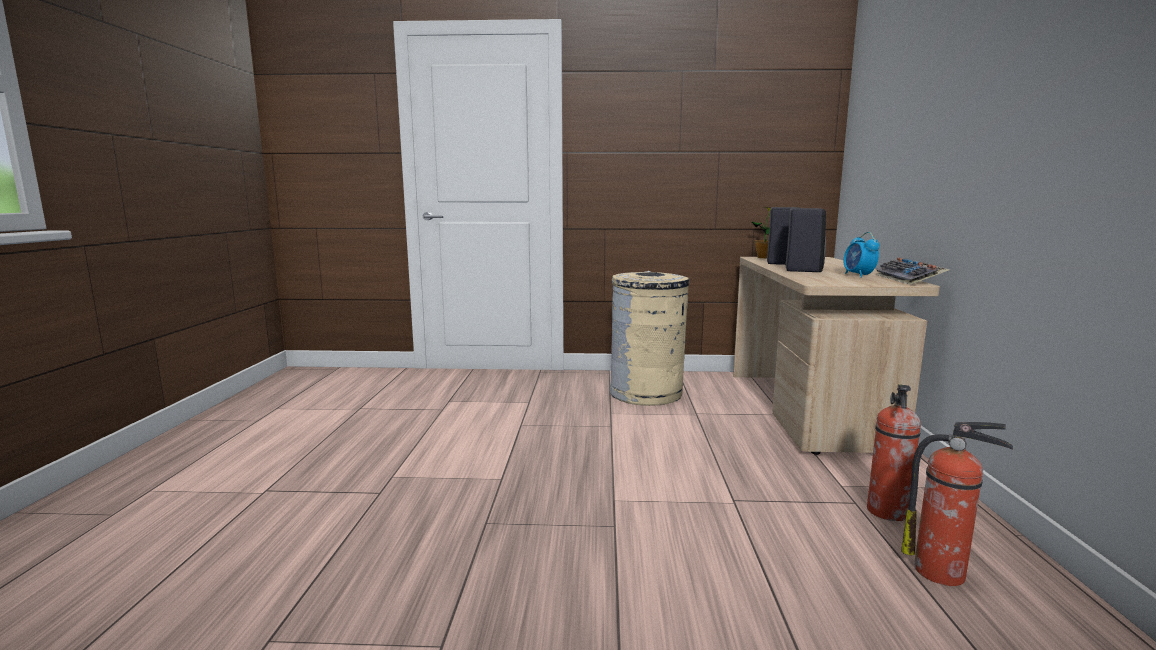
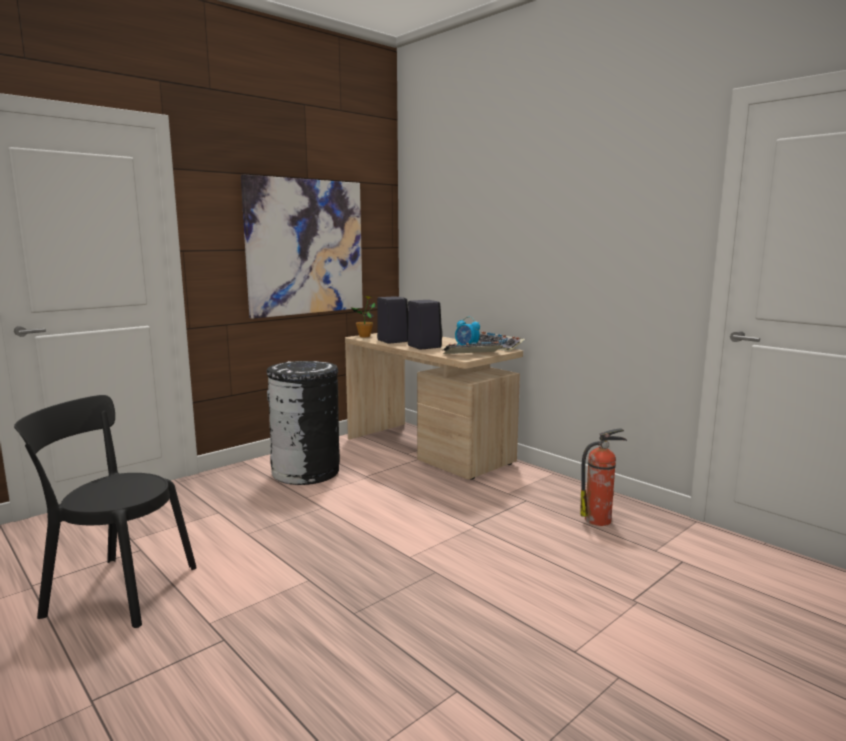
camera: 45 degrees left, 0 degrees up
beige trash can [609,271,689,406] -> black trash can [267,361,340,485]
fire extinguisher [867,384,921,521] -> none
none -> black chair [14,395,197,628]
none -> picture [241,174,363,319]
none -> keyboard [443,341,504,354]

